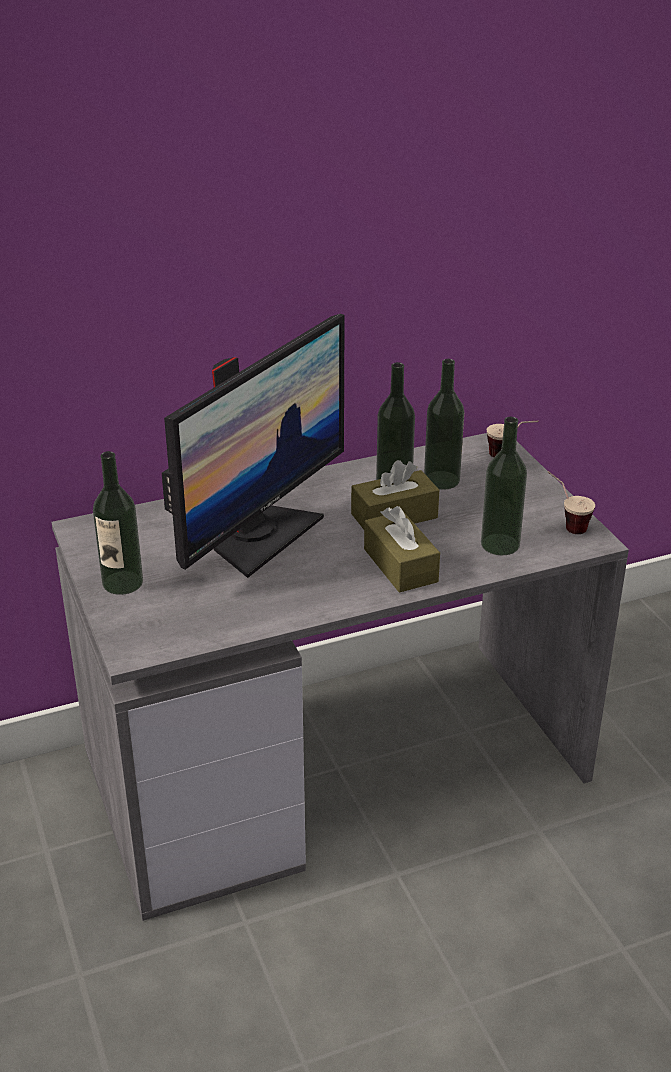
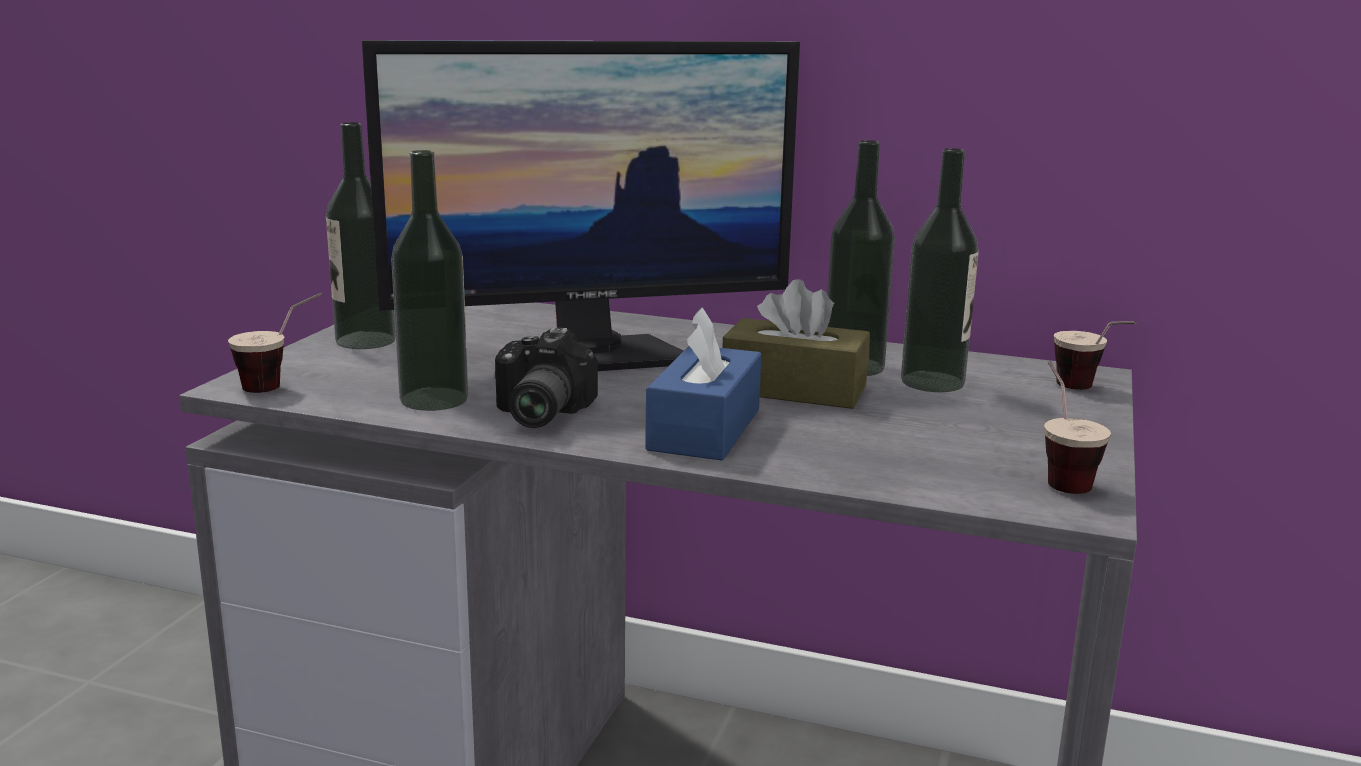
camera: 40 degrees right, 15 degrees down
brown tissue box [364,506,440,593] -> blue tissue box [645,307,761,461]
bottle [481,417,527,555] -> bottle moved to [391,150,468,411]
none -> cup [228,292,323,393]
none -> camera [495,327,598,428]

